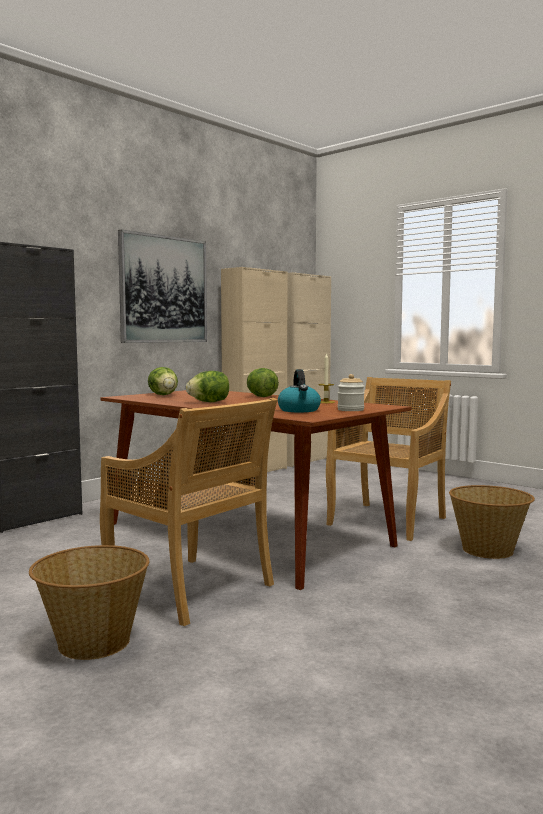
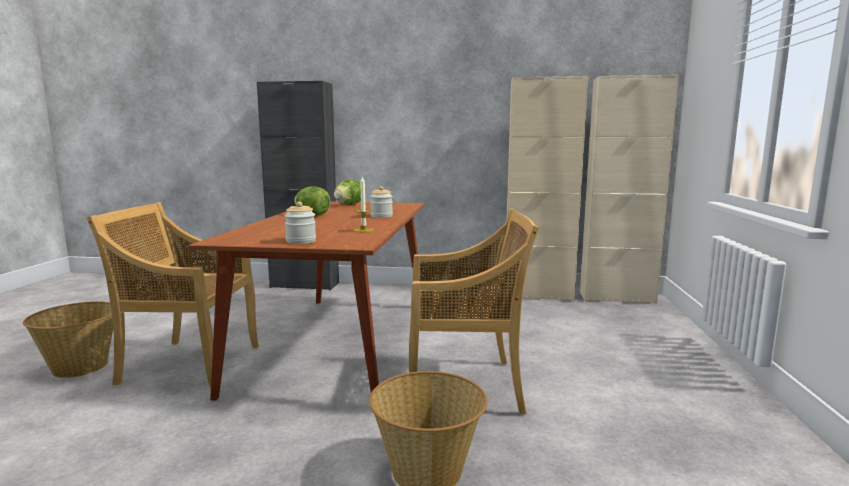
camera: 55 degrees right, 5 degrees up
beige chair [100,398,277,626] -> beige chair turned 90 degrees clockwise [87,202,259,389]
picture [118,230,207,343] -> none
lettuce [247,368,279,397] -> jar [370,186,393,218]
kettle [278,369,321,412] -> none

